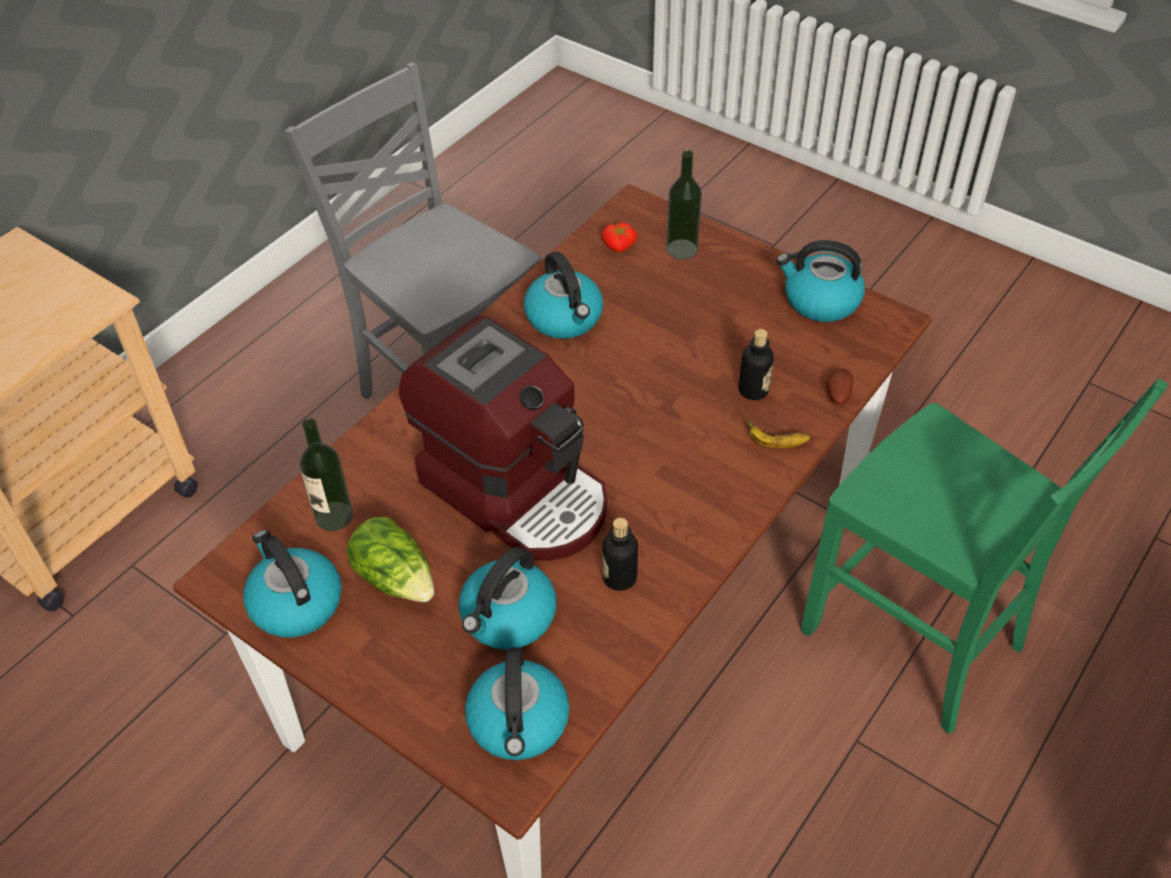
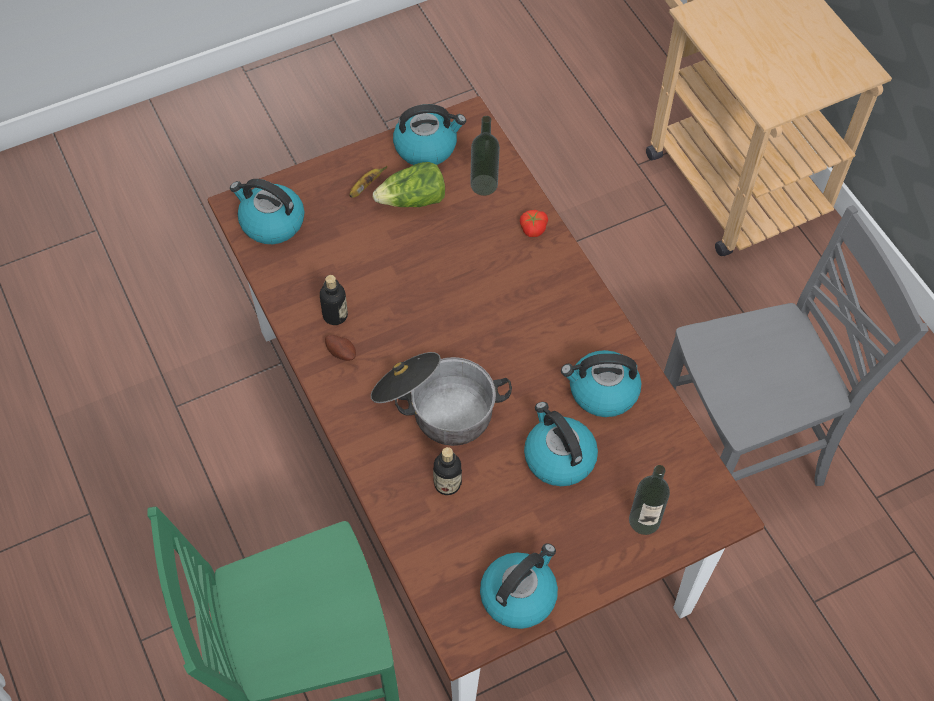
camera: 115 degrees right, 10 degrees up
coffee machine [399,315,607,561] -> none
kettle [459,546,557,650] -> kettle moved to [524,402,598,486]
tomato [602,222,637,252] -> tomato moved to [520,210,548,237]
banana [746,417,811,449] -> banana moved to [349,166,387,198]
potato [826,369,853,405] -> potato moved to [325,335,356,361]
none -> cooking pot [371,352,512,446]

